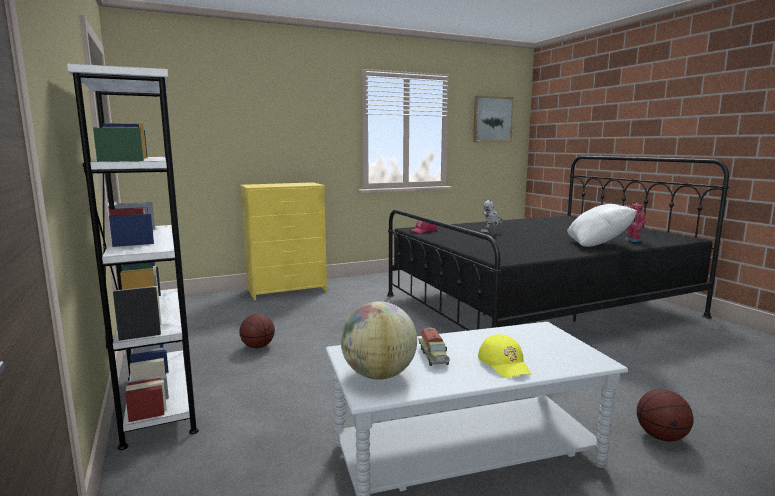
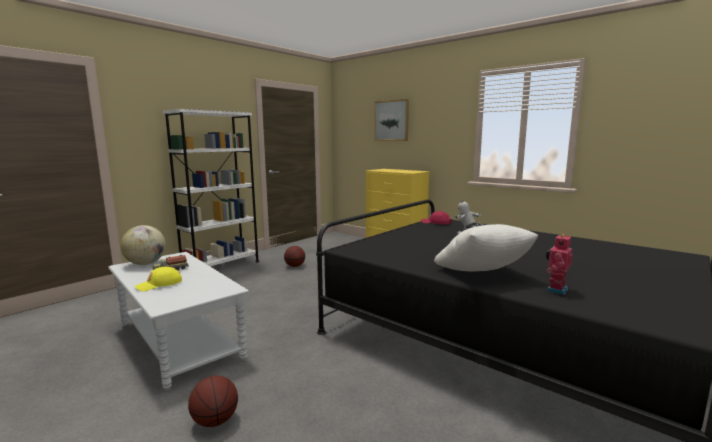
camera: 65 degrees right, 0 degrees up
picture [473,96,514,142] -> picture moved to [374,99,409,141]

